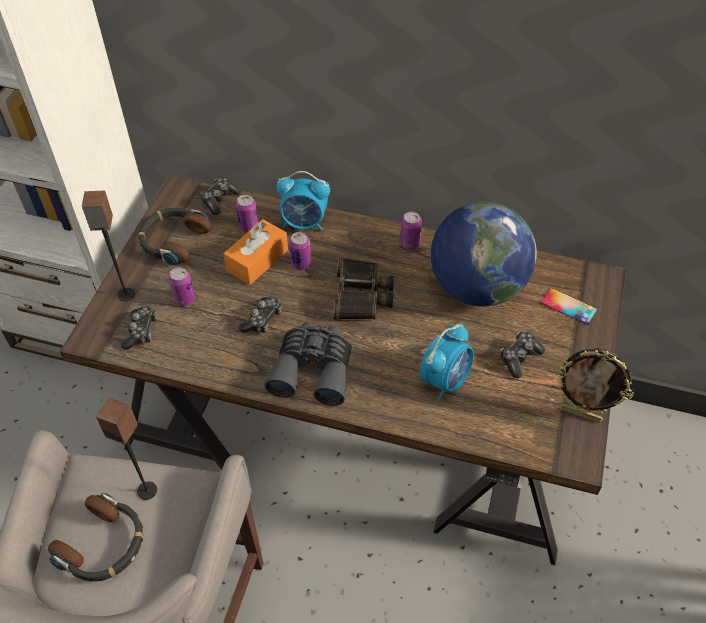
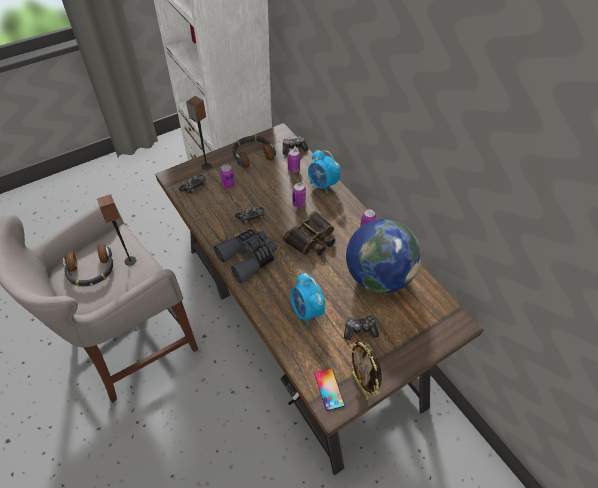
camera: 40 degrees right, 0 degrees up
orange tissue box [223,219,288,285] -> none
alarm clock [420,322,474,401] -> alarm clock turned 75 degrees clockwise [291,272,325,325]
phone [542,288,598,325] -> phone moved to [314,368,345,411]

